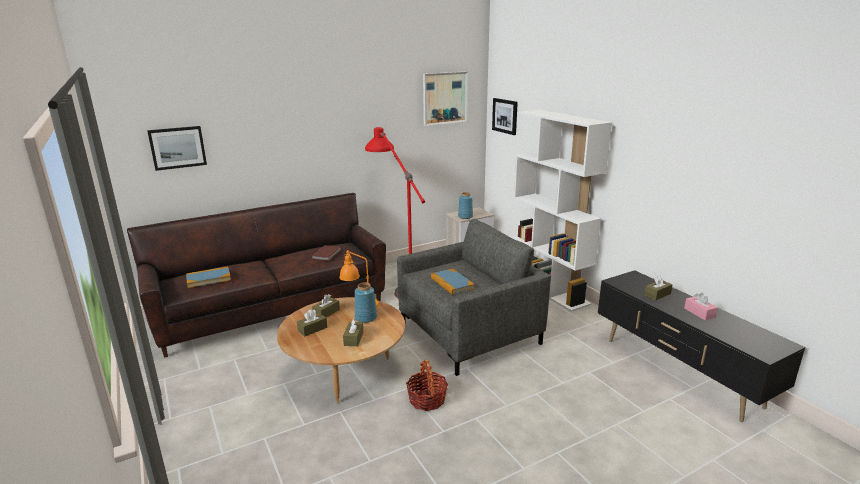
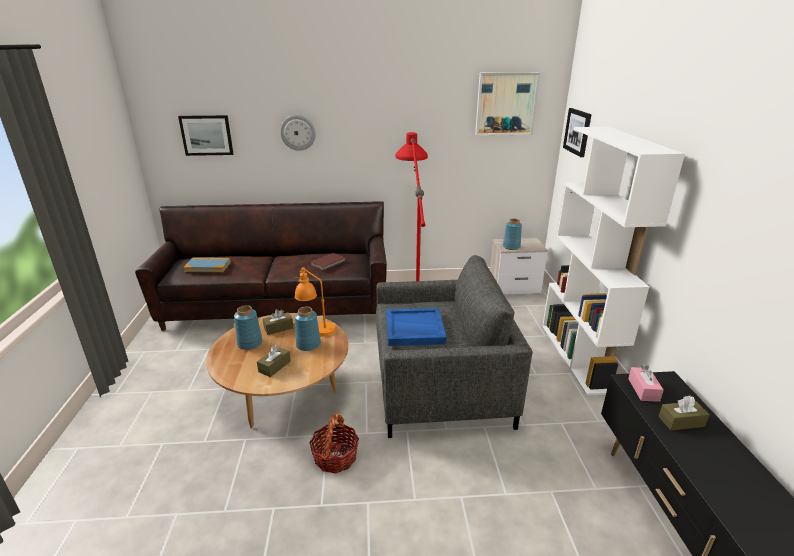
camera: 25 degrees right, 5 degrees up
brown tissue box [297,309,327,337] -> blue vase [234,305,263,350]
book [431,269,475,295] -> blue tray [386,308,447,346]
pink tissue box [684,293,718,320] -> pink tissue box moved to [628,365,664,402]
none -> wall clock [280,115,316,151]

